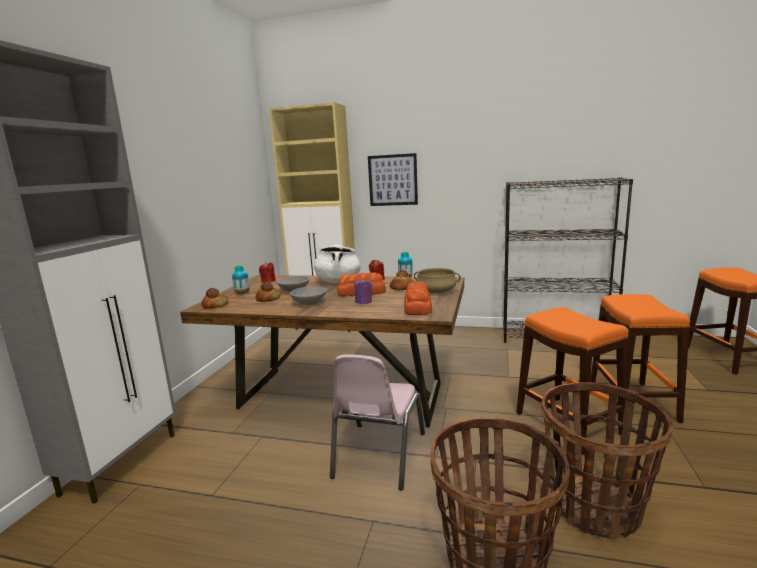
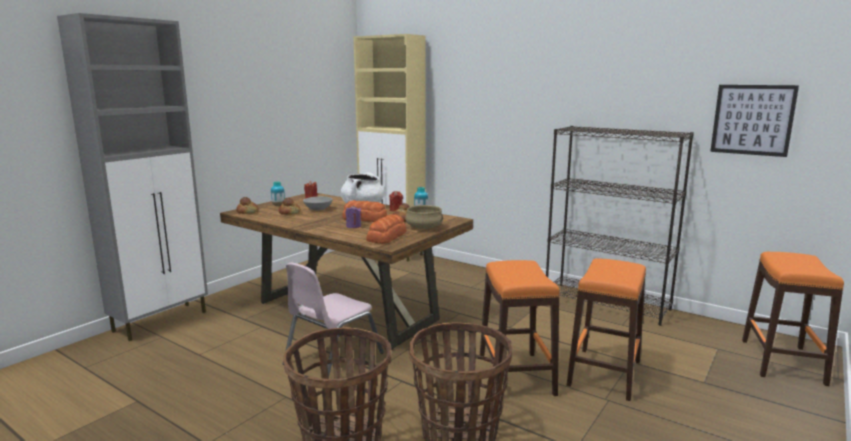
camera: 20 degrees right, 0 degrees up
grey bowl [290,286,326,305] -> none
picture [368,153,418,206] -> picture moved to [710,85,799,157]

